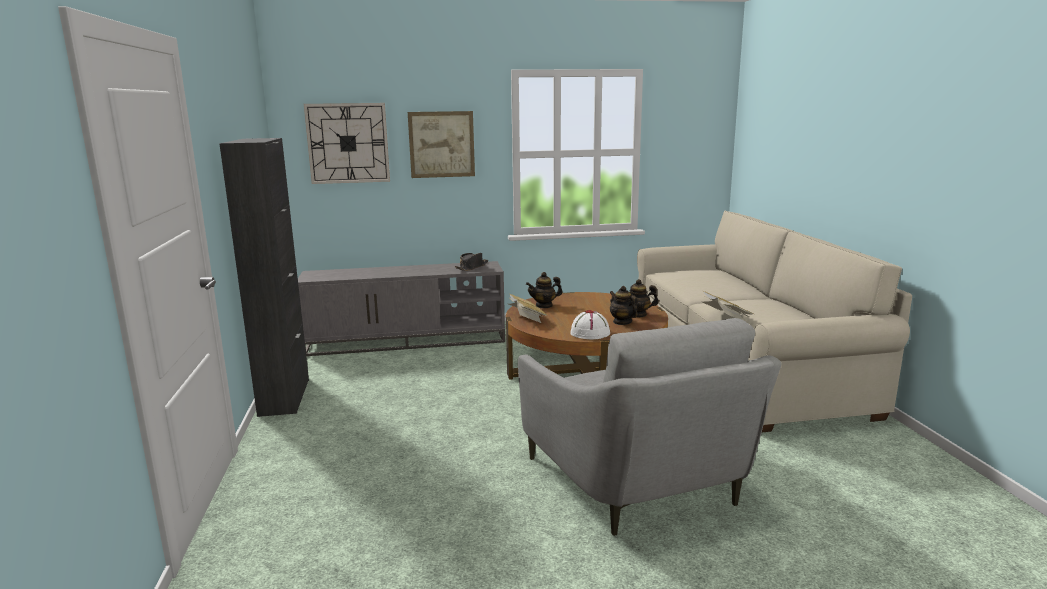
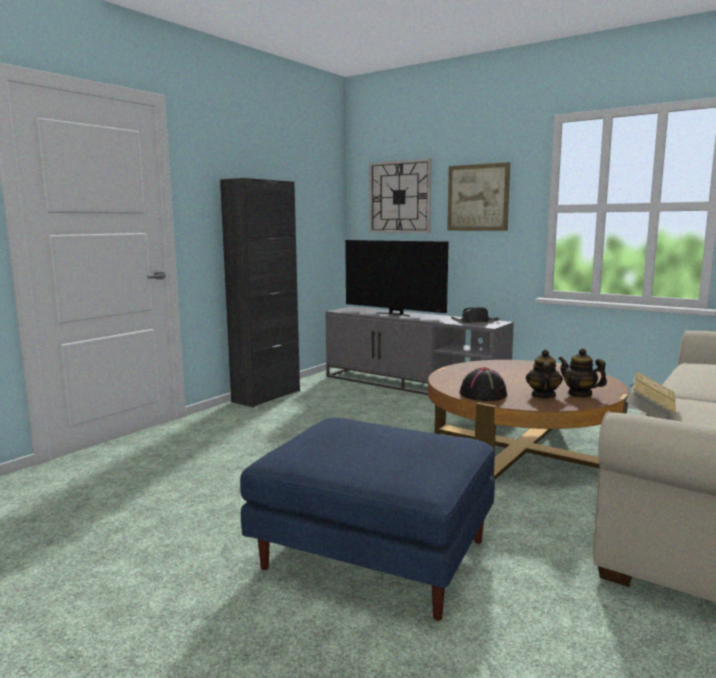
camera: 45 degrees right, 5 degrees down
book [509,294,547,323] -> none
grey armchair [518,318,782,536] -> blue ottoman [240,418,495,621]
teapot [526,272,562,308] -> none
white hat [570,310,610,339] -> black hat [459,367,507,401]
none -> television [345,240,449,317]

